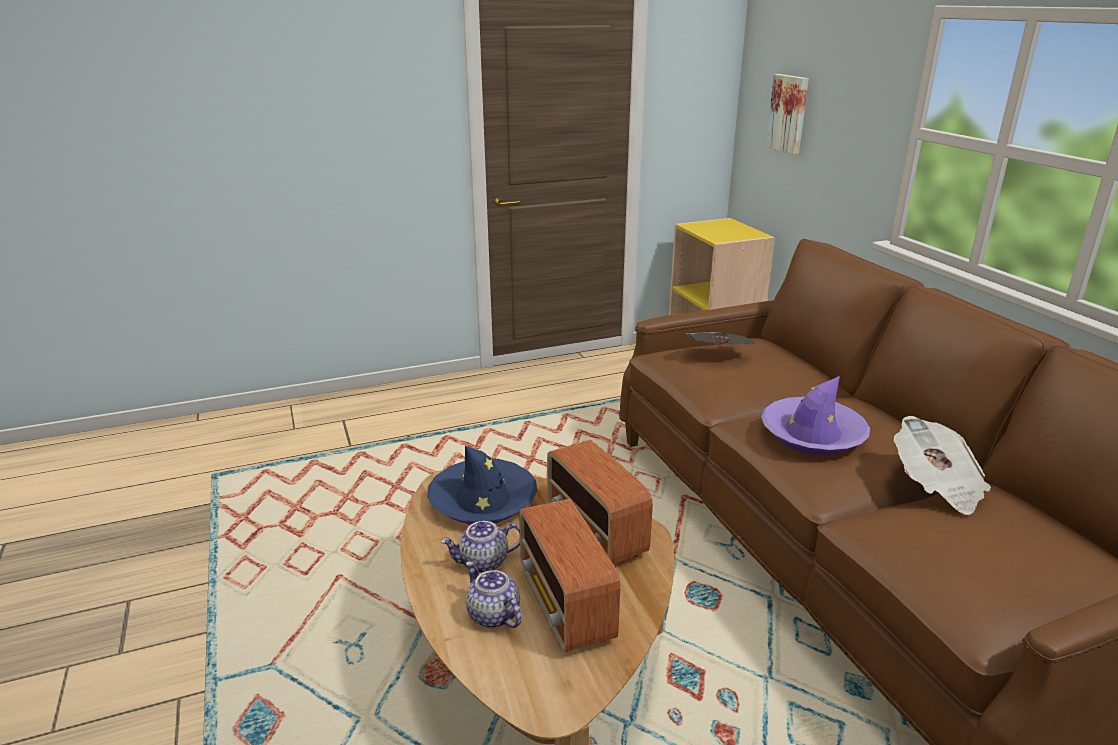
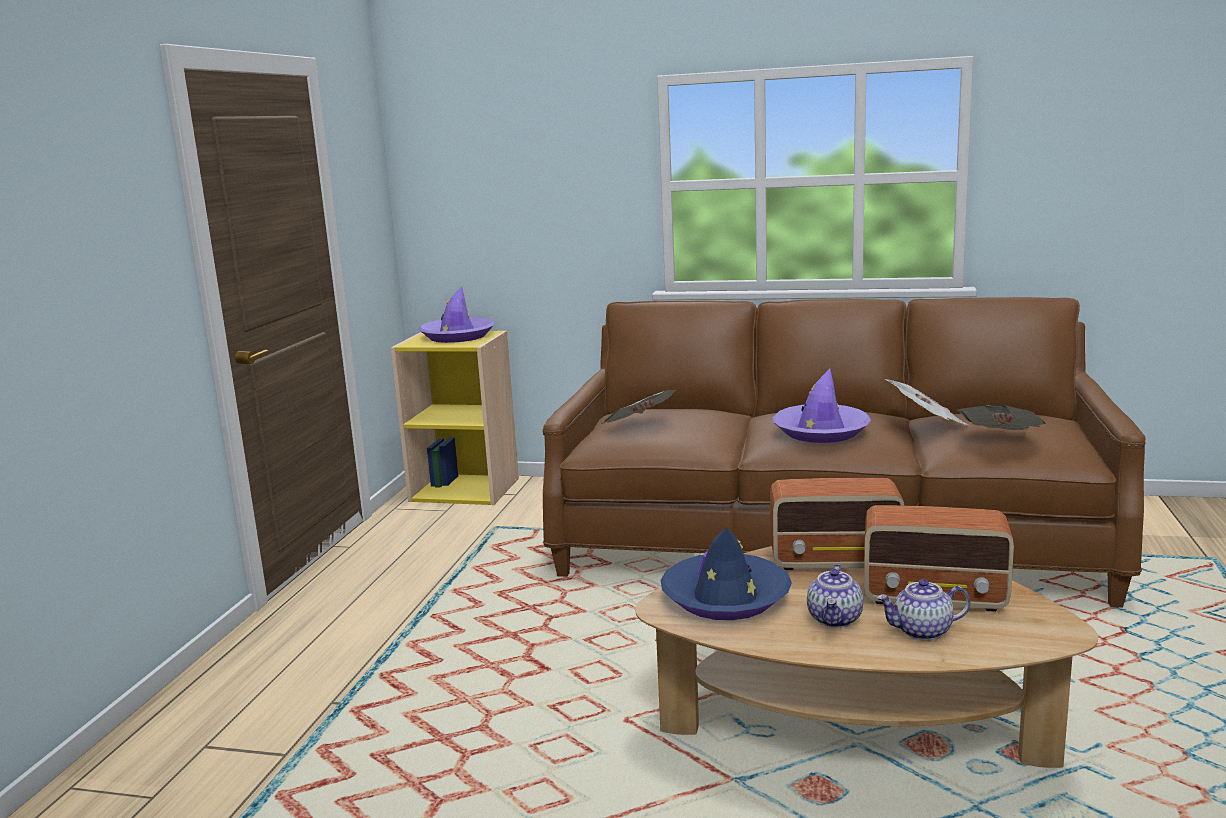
camera: 55 degrees left, 10 degrees down
picture [766,74,809,154] -> none
none -> purple hat [418,286,495,343]
none -> newspaper [957,405,1045,430]

